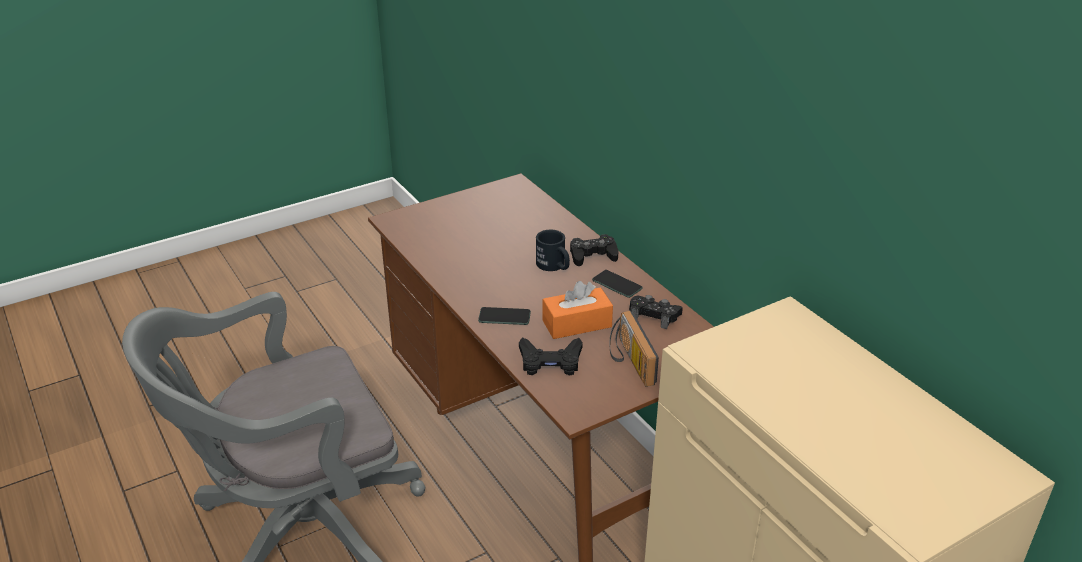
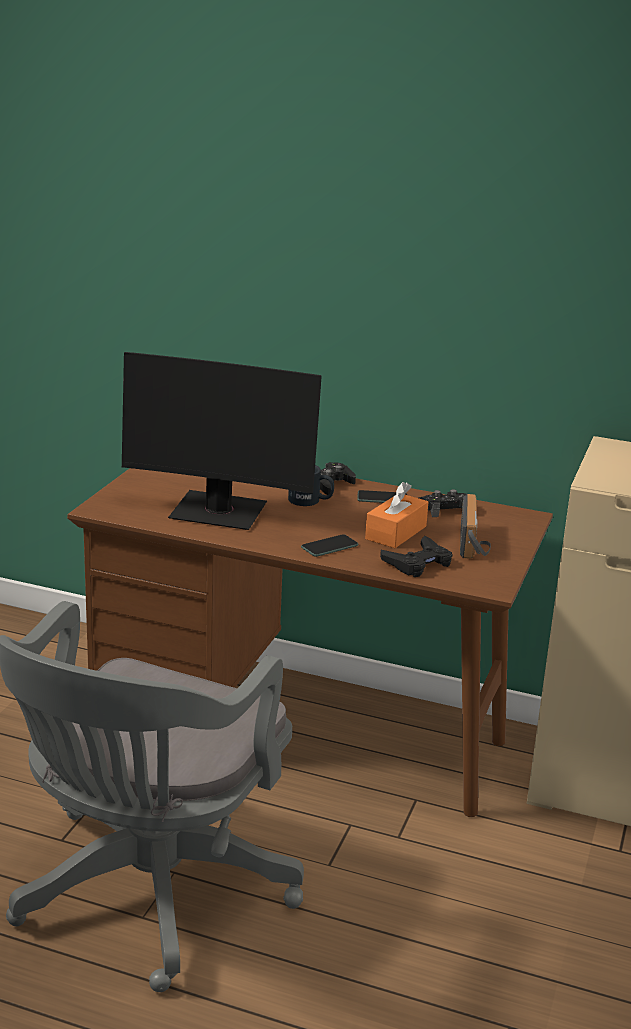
camera: 40 degrees left, 10 degrees down
radio [610,311,659,387] -> radio turned 120 degrees counterclockwise [460,494,491,559]
none -> monitor [122,352,322,530]

